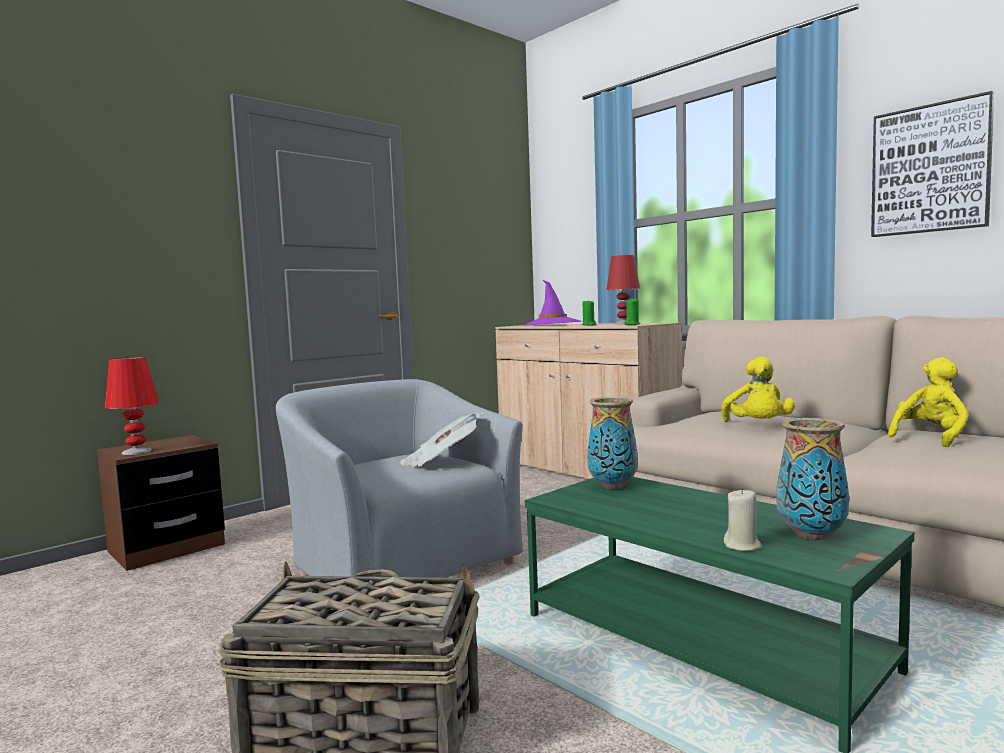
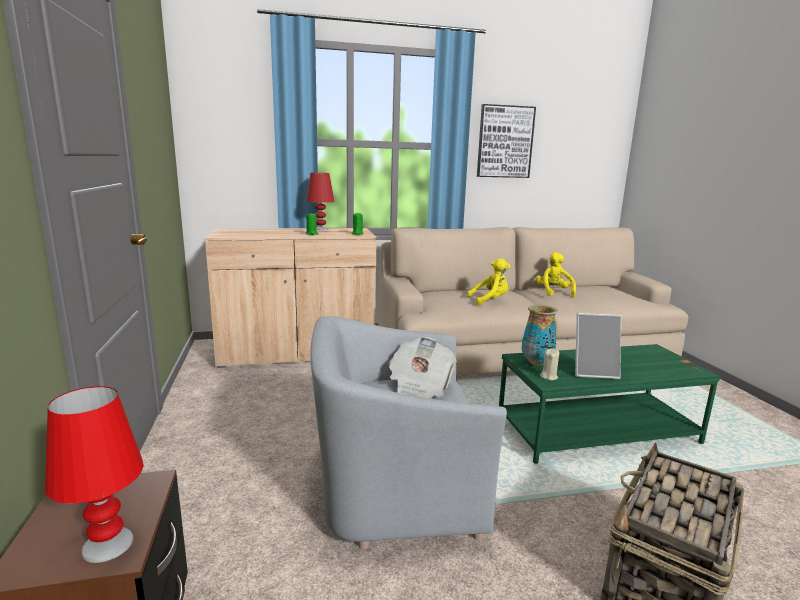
camera: 60 degrees left, 10 degrees up
purple hat [523,280,583,326] -> none
yellow plush toy [721,357,795,422] -> yellow plush toy turned 45 degrees counterclockwise [467,258,511,306]
beige candle [724,488,762,551] -> beige candle moved to [540,349,559,380]
vase [776,418,849,540] -> none
none -> picture frame [575,313,621,379]

